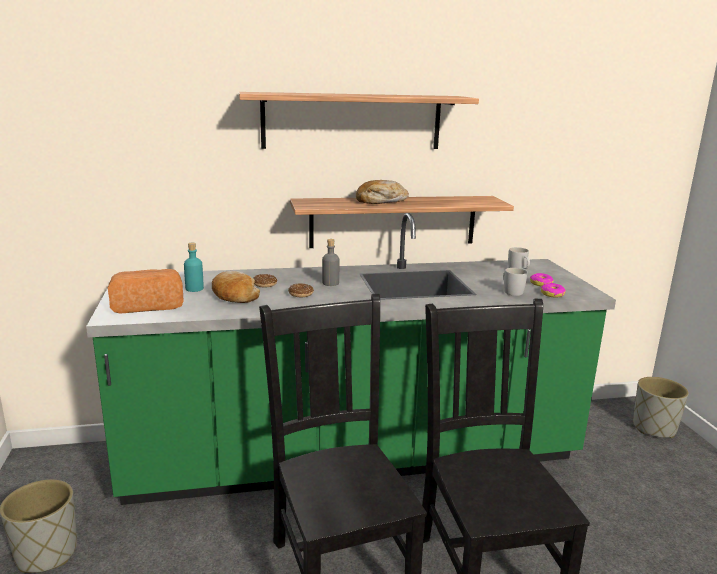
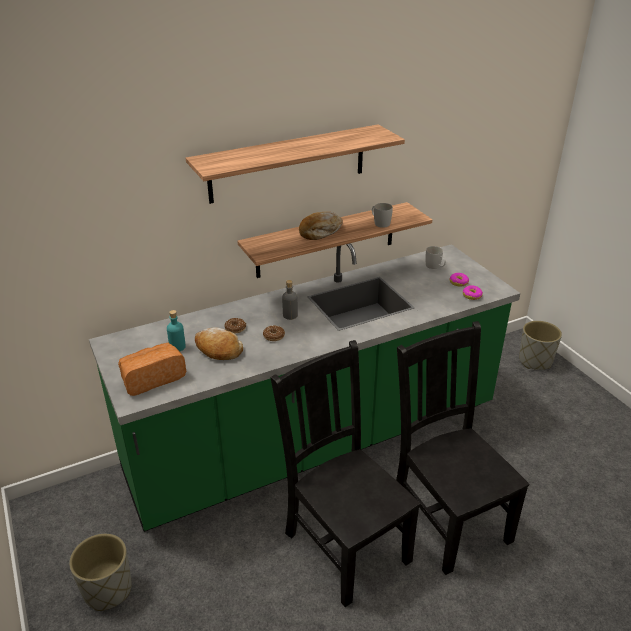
camera: 15 degrees left, 15 degrees up
white mug [503,268,527,296] -> white mug moved to [372,203,393,228]

